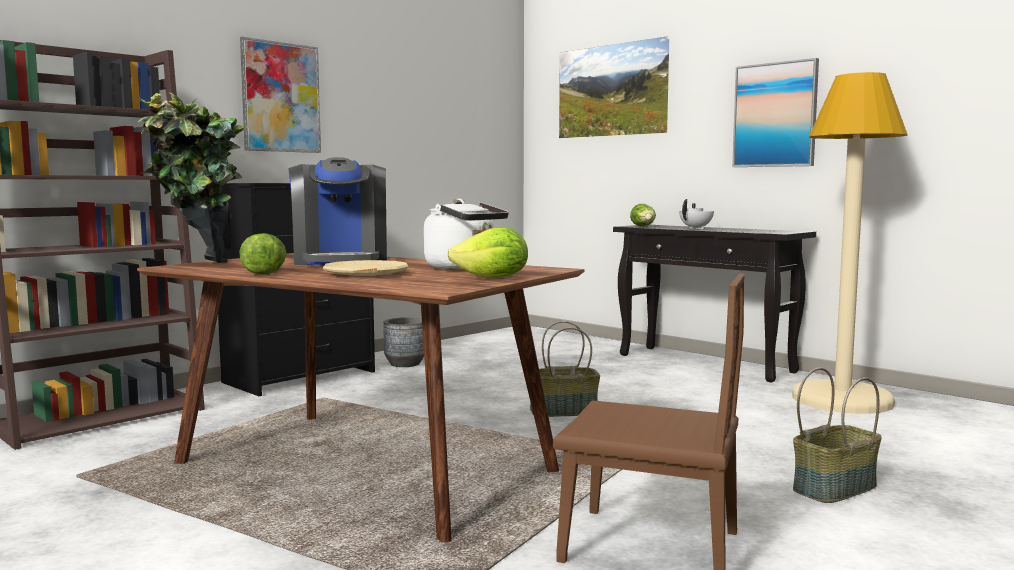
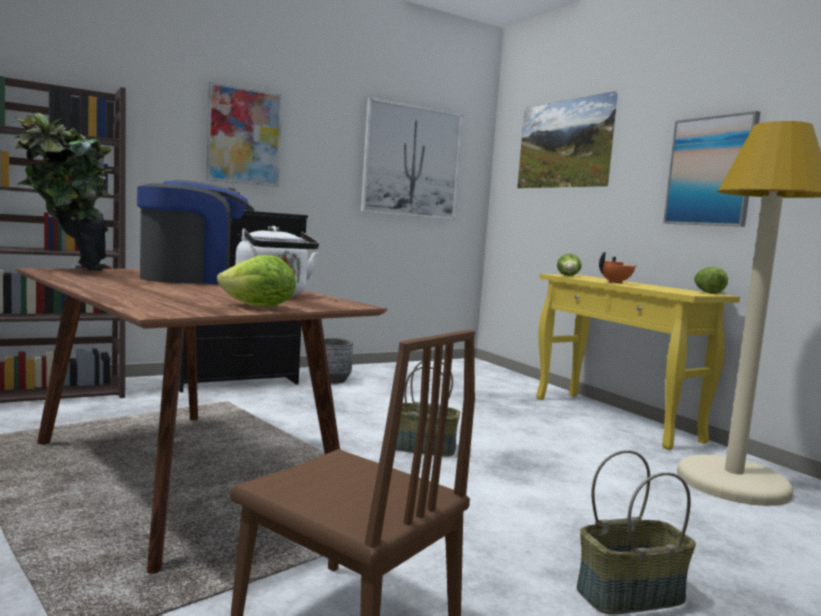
camera: 15 degrees right, 0 degrees up
lettuce [239,233,286,275] -> lettuce moved to [694,267,728,294]
coffee machine [288,157,387,265] -> coffee machine turned 120 degrees counterclockwise [137,179,254,284]
beige plate [323,260,408,276] -> none
black console table [613,225,816,382] -> yellow console table [536,274,740,450]
white teapot [679,199,714,229] -> orange teapot [599,252,636,284]
none -> picture [361,97,463,220]

